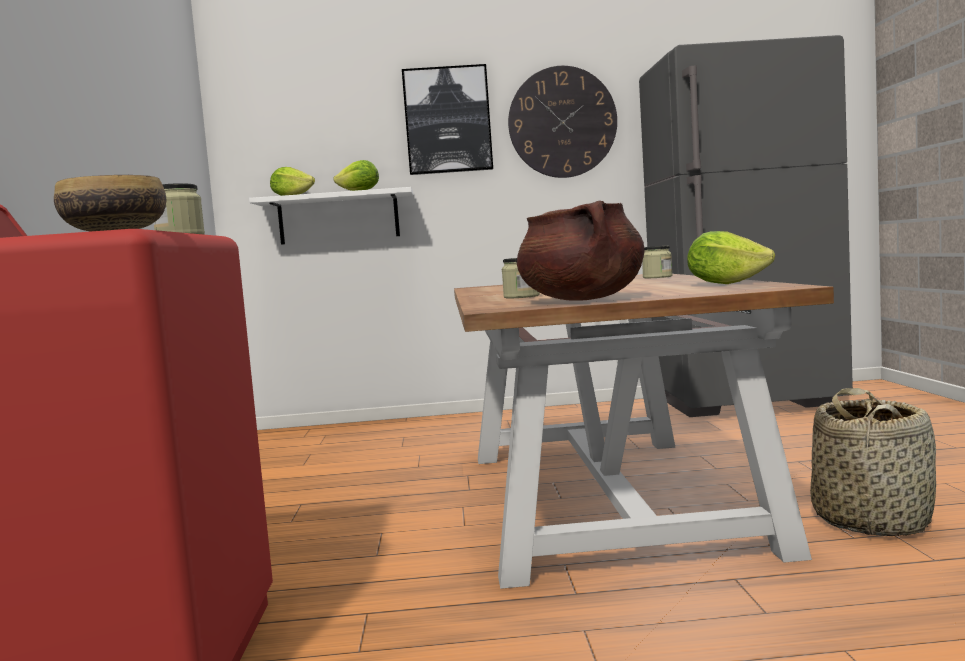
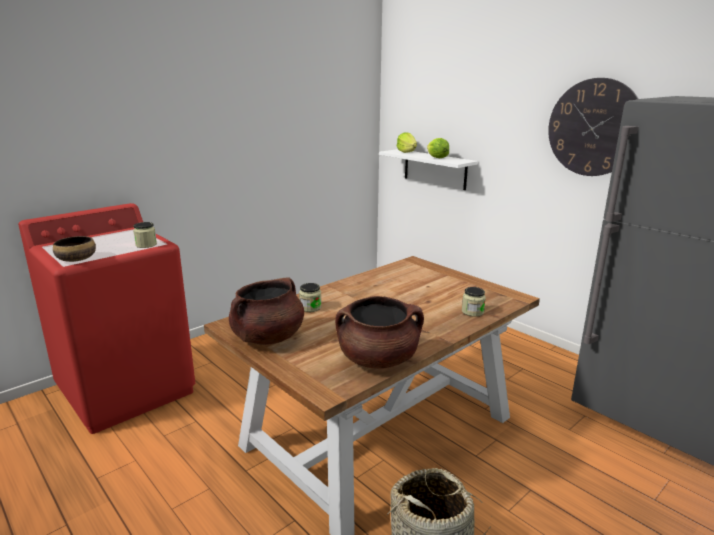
camera: 50 degrees right, 15 degrees up
picture [402,64,493,175] -> none
lettuce [687,231,775,284] -> brown cooking pot [335,296,424,368]

